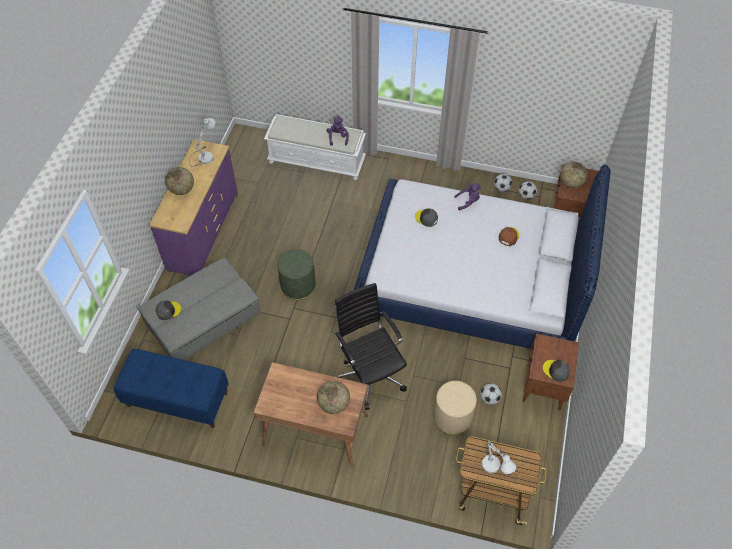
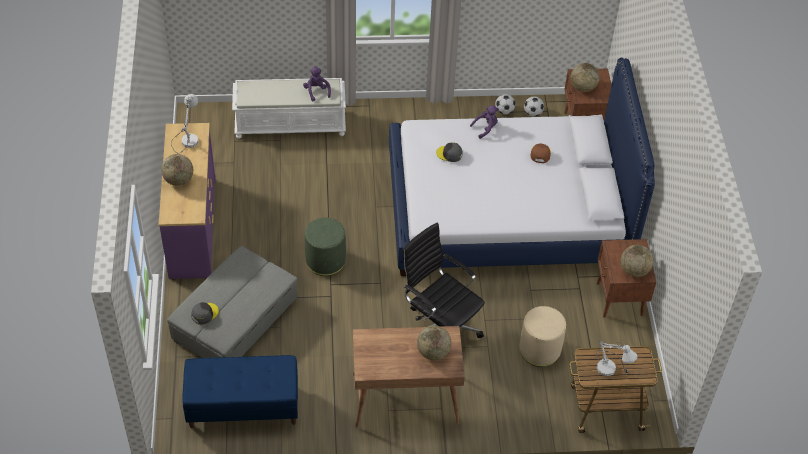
camera: 20 degrees left, 5 degrees down
football [480,383,502,405] -> none
grey cap [543,360,570,382] -> globe [621,245,653,277]

